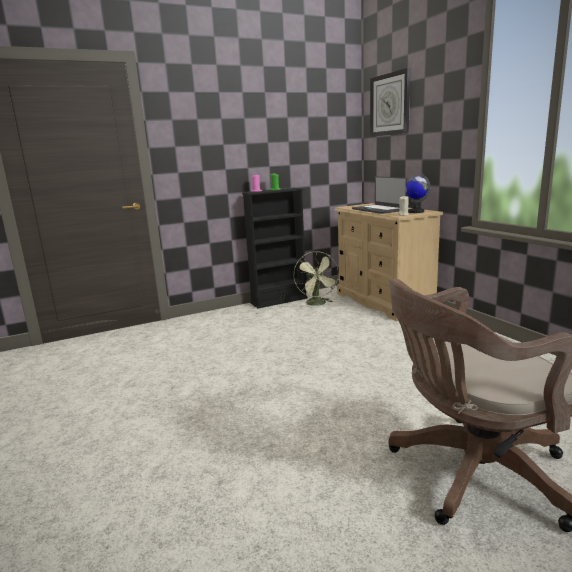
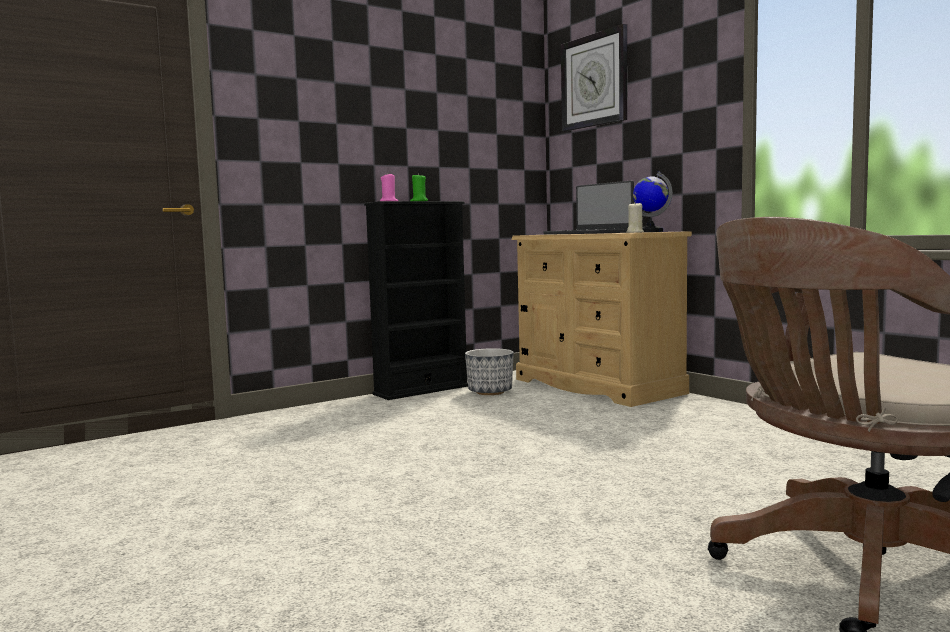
camera: 10 degrees left, 10 degrees down
green fan [293,251,339,307] -> planter [465,348,514,395]

